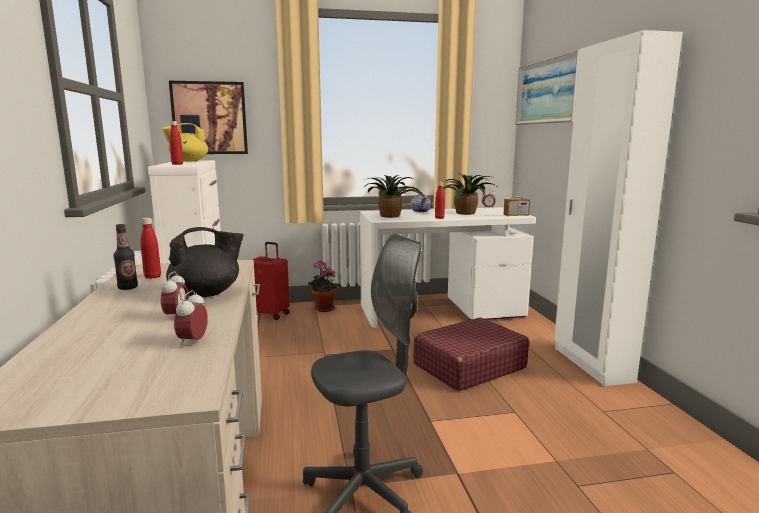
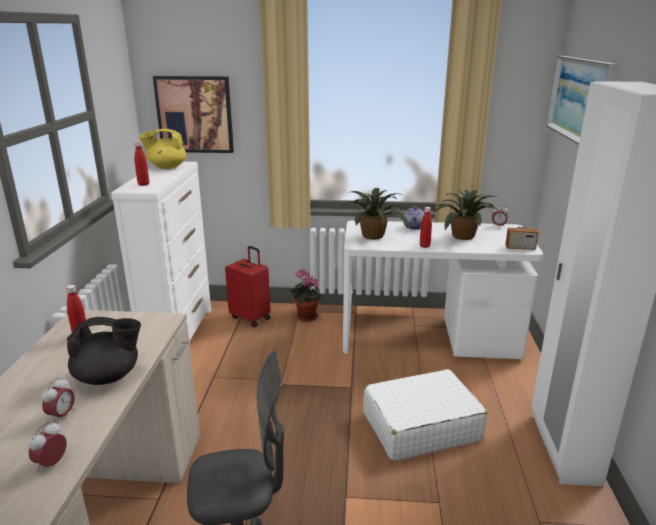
camera: 15 degrees right, 10 degrees up
bottle [113,224,138,290] -> none
red suitcase [413,317,529,391] -> white suitcase [363,369,488,461]

